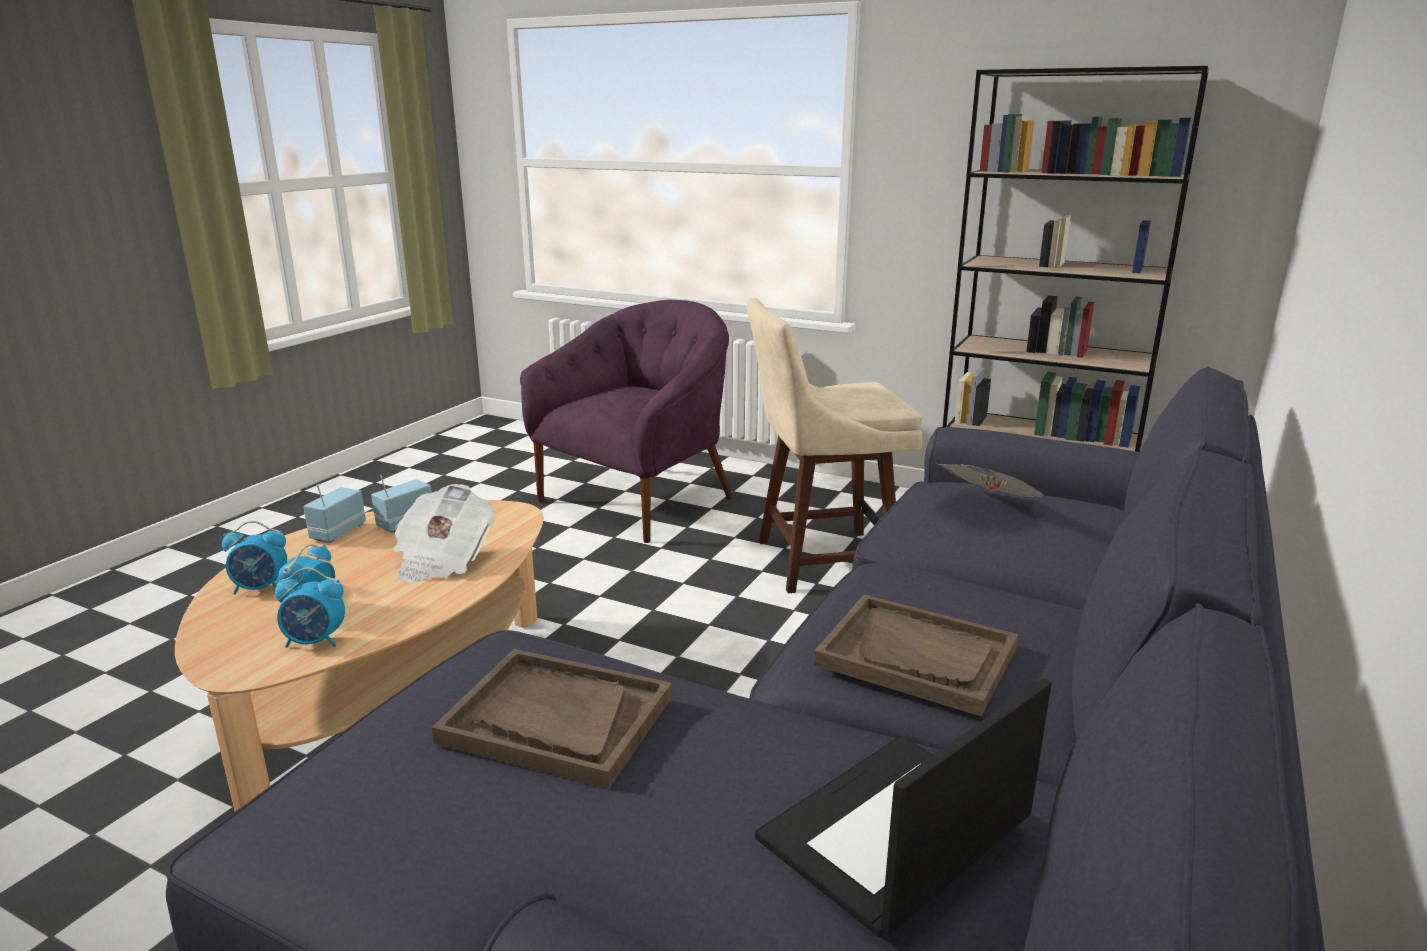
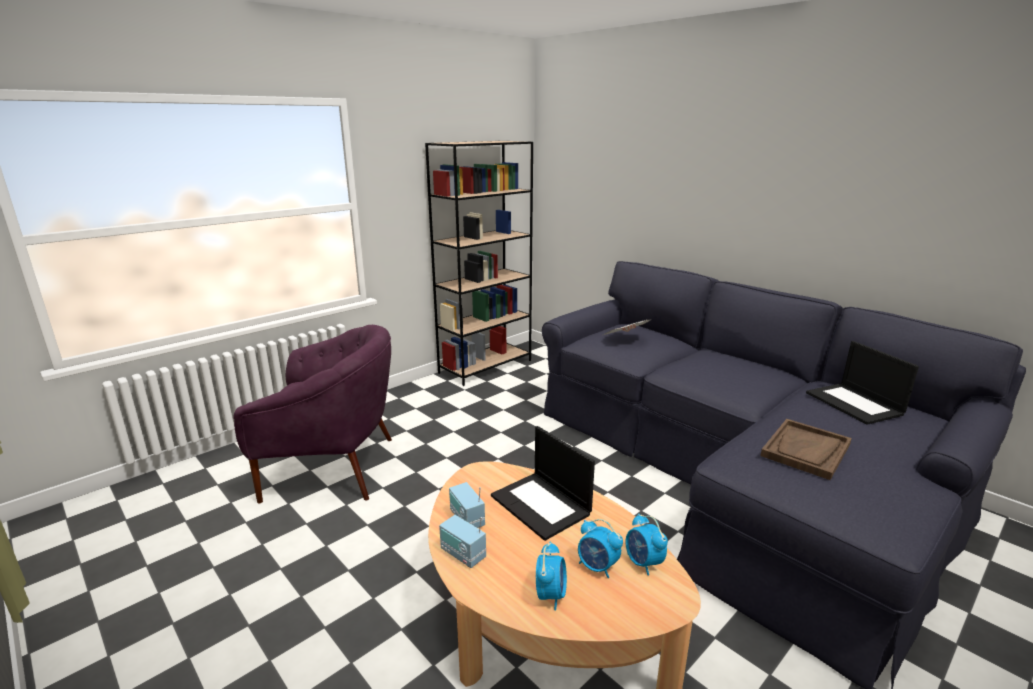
camera: 70 degrees left, 0 degrees up
alarm clock [275,568,345,648] -> alarm clock turned 135 degrees clockwise [626,514,668,576]
newspaper [393,484,495,583] -> laptop [491,426,595,541]
purple armchair [520,300,733,543] -> purple armchair turned 120 degrees clockwise [233,325,392,504]
beige stool [747,298,922,593] -> none
brown tray [814,595,1018,716] -> none

